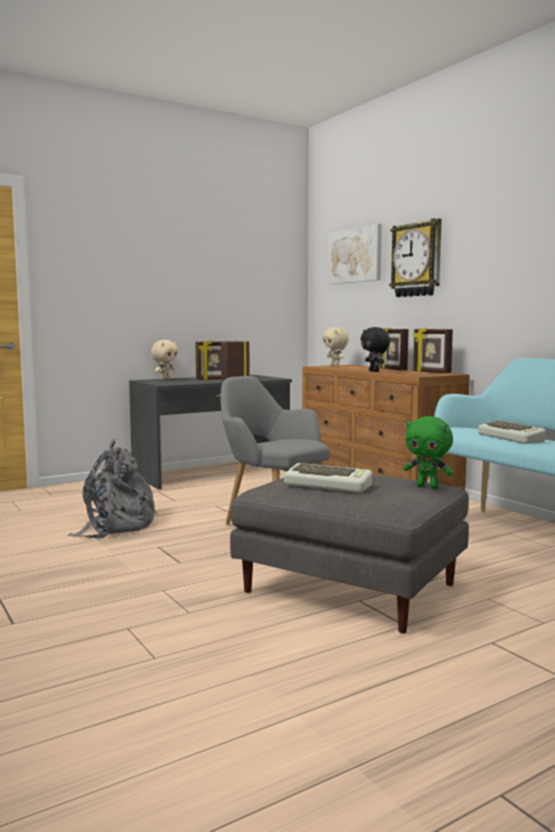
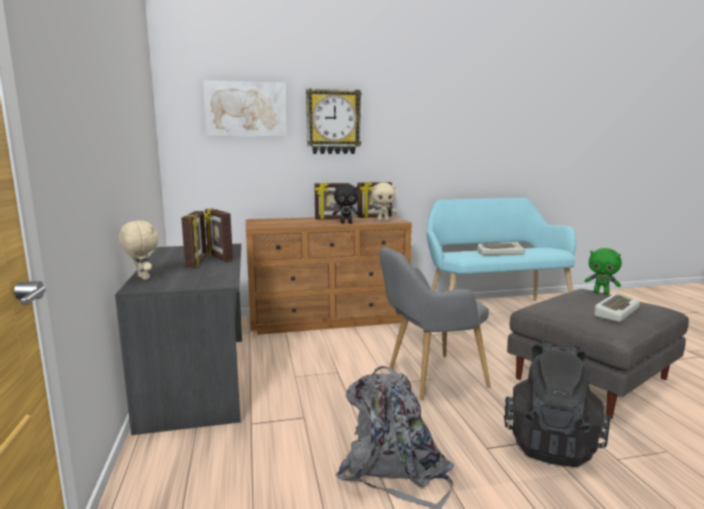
camera: 70 degrees left, 5 degrees up
beige plush toy [323,327,349,366] -> beige plush toy moved to [370,183,396,221]
green plush toy [403,416,453,489] -> green plush toy turned 75 degrees clockwise [585,248,622,295]
none -> black backpack [504,341,611,467]

